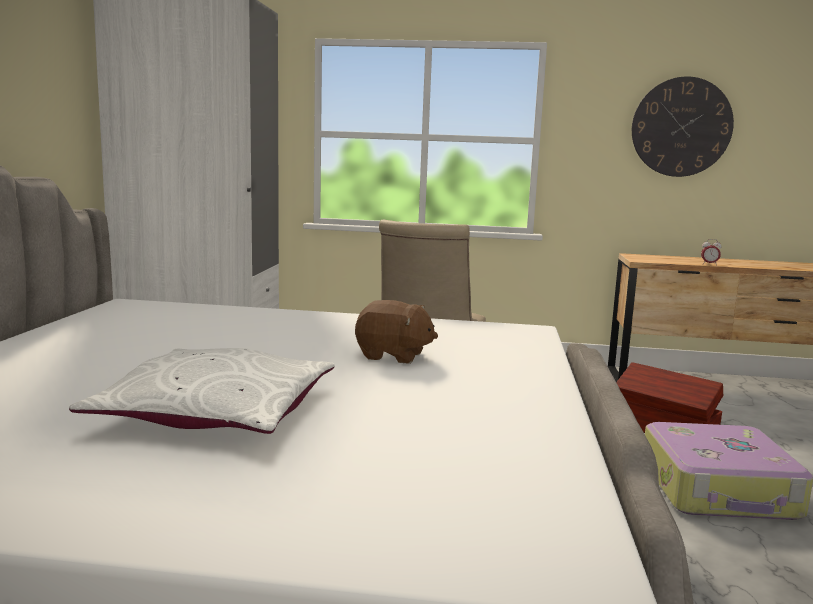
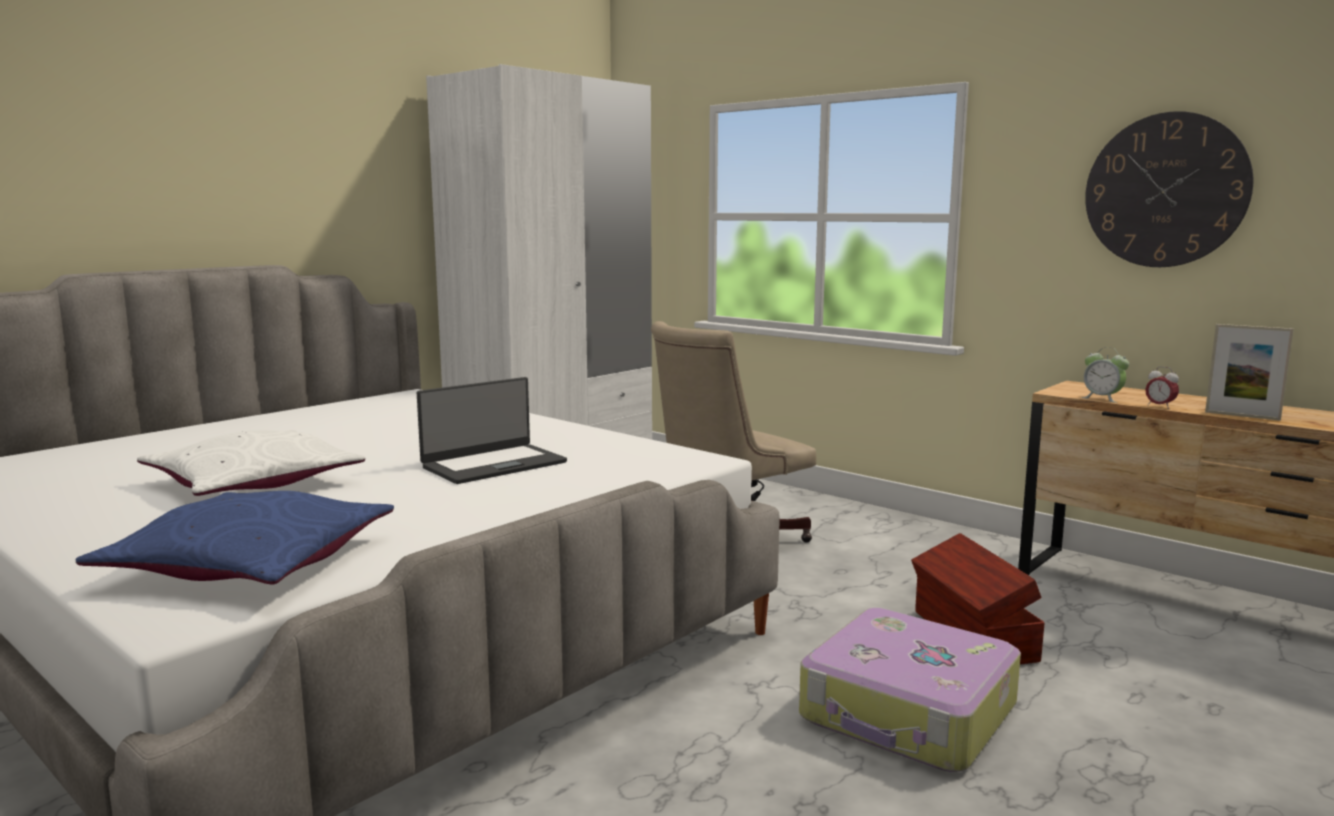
camera: 35 degrees right, 0 degrees up
brown plush toy [355,300,438,364] -> laptop [417,377,567,484]
none -> blue pillow [76,491,394,584]
none -> alarm clock [1081,347,1129,403]
none -> picture frame [1205,324,1294,421]

